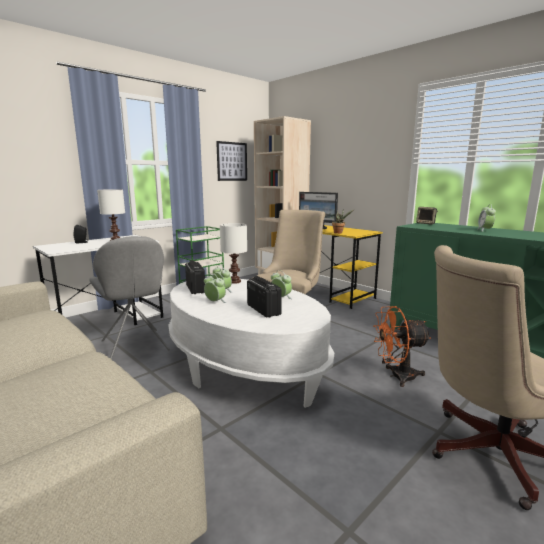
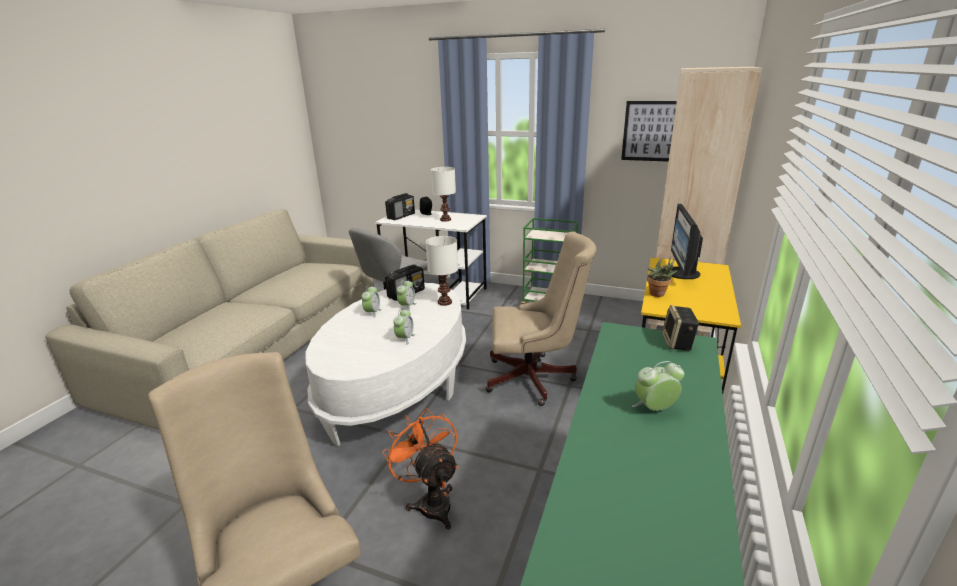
camera: 65 degrees right, 10 degrees up
radio [247,276,282,318] -> radio moved to [385,193,415,220]

